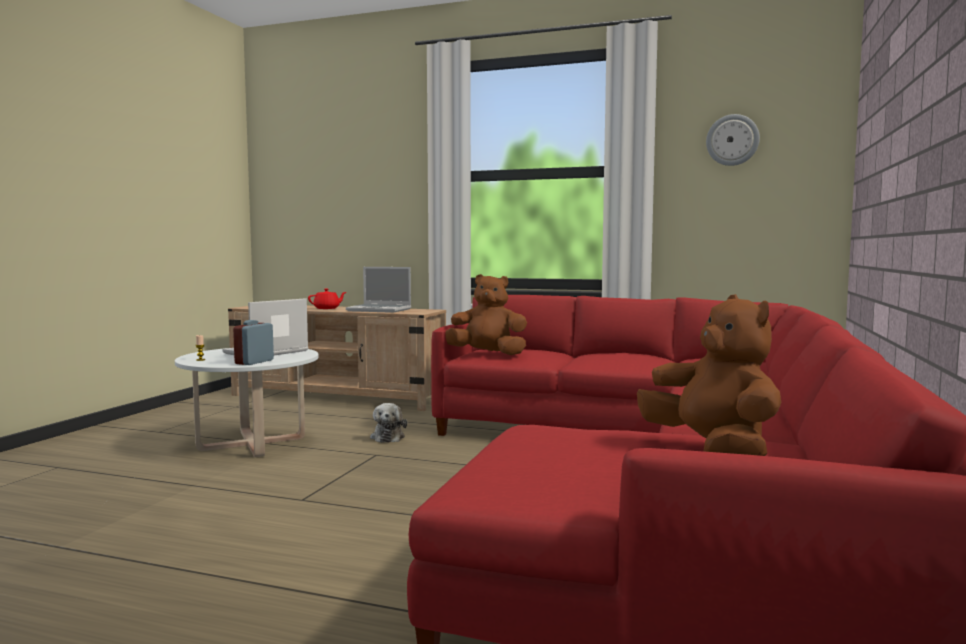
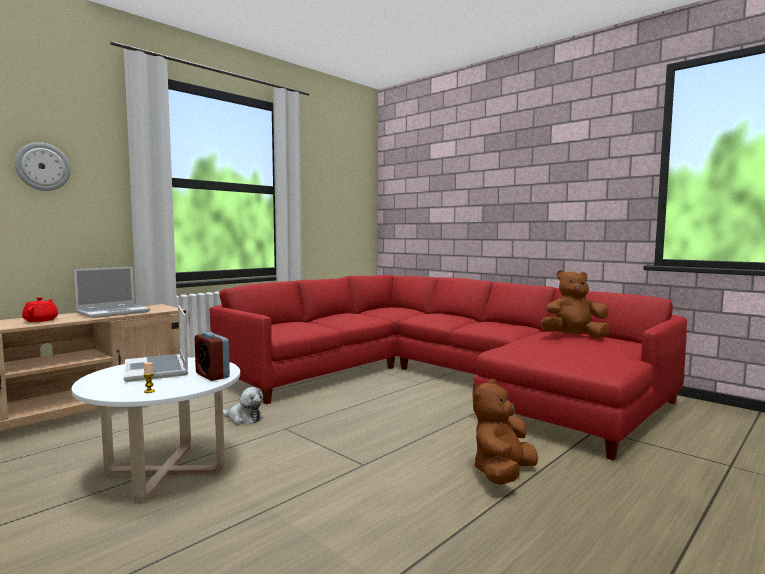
camera: 65 degrees left, 0 degrees up
brown plush toy [445,274,527,355] -> brown plush toy moved to [473,379,538,485]
wall clock [706,114,760,166] -> wall clock moved to [15,142,71,191]

